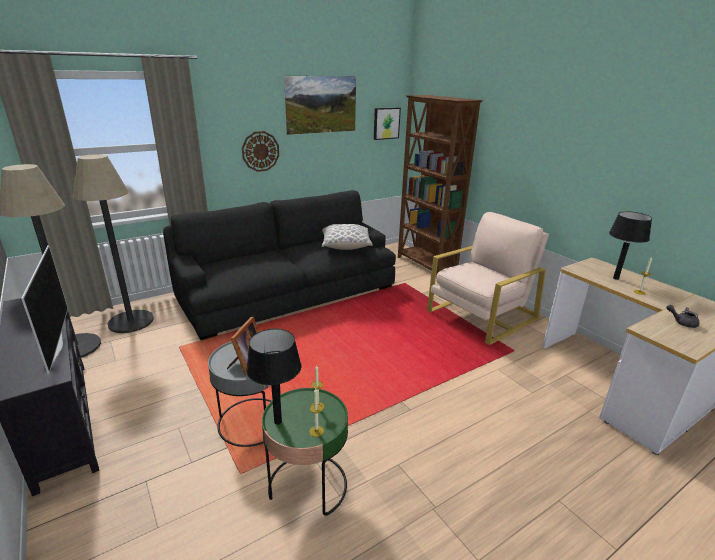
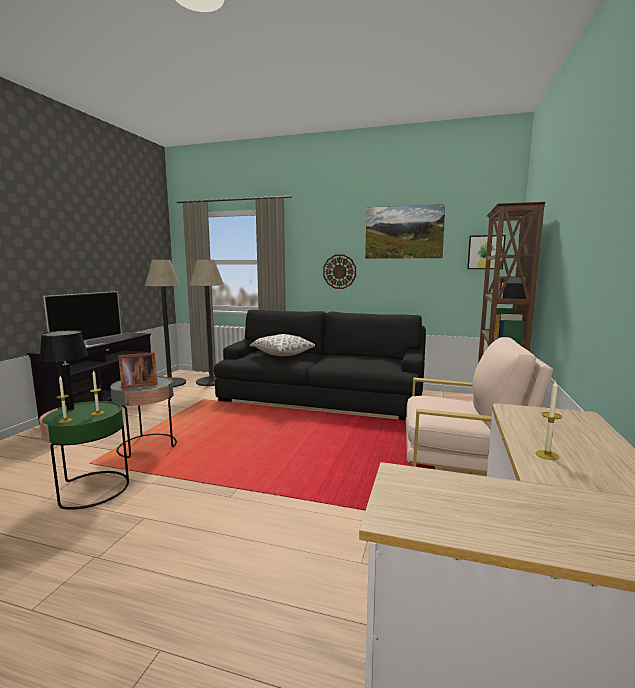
camera: 50 degrees right, 15 degrees down
pillow [321,224,373,250] -> pillow moved to [250,334,315,356]
black table lamp [609,211,652,280] -> none
grey teapot [666,305,699,328] -> none

